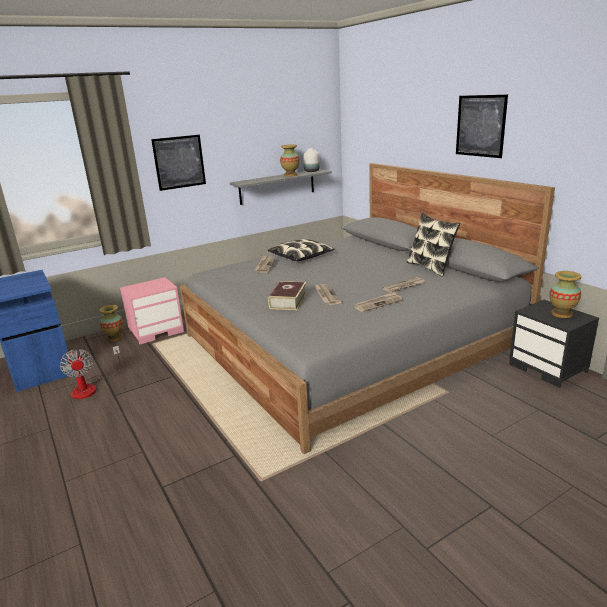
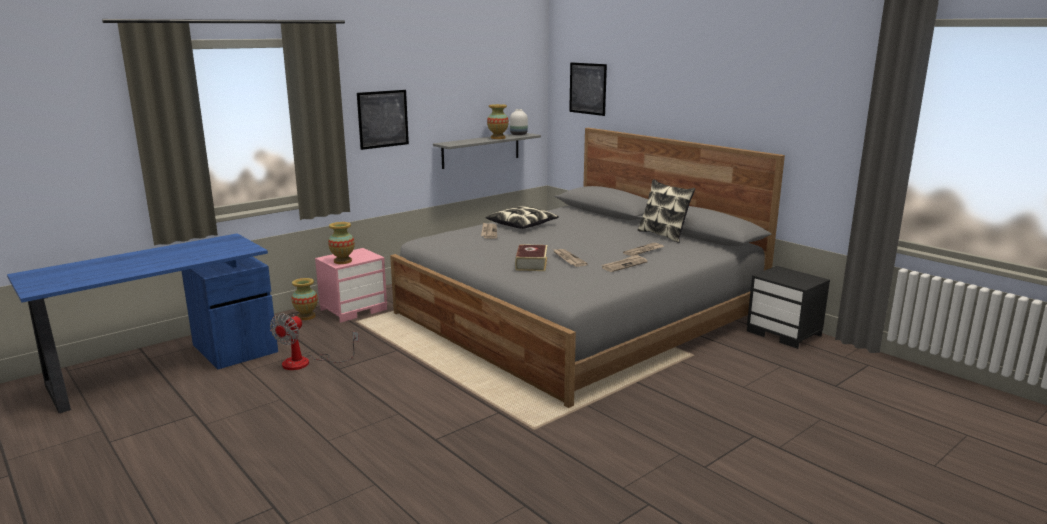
camera: 10 degrees left, 5 degrees down
fan [60,346,121,399] -> fan turned 60 degrees clockwise [270,313,359,370]
picture [456,95,508,158] -> picture moved to [569,62,607,116]
vase [549,271,582,318] -> vase moved to [328,222,355,264]

